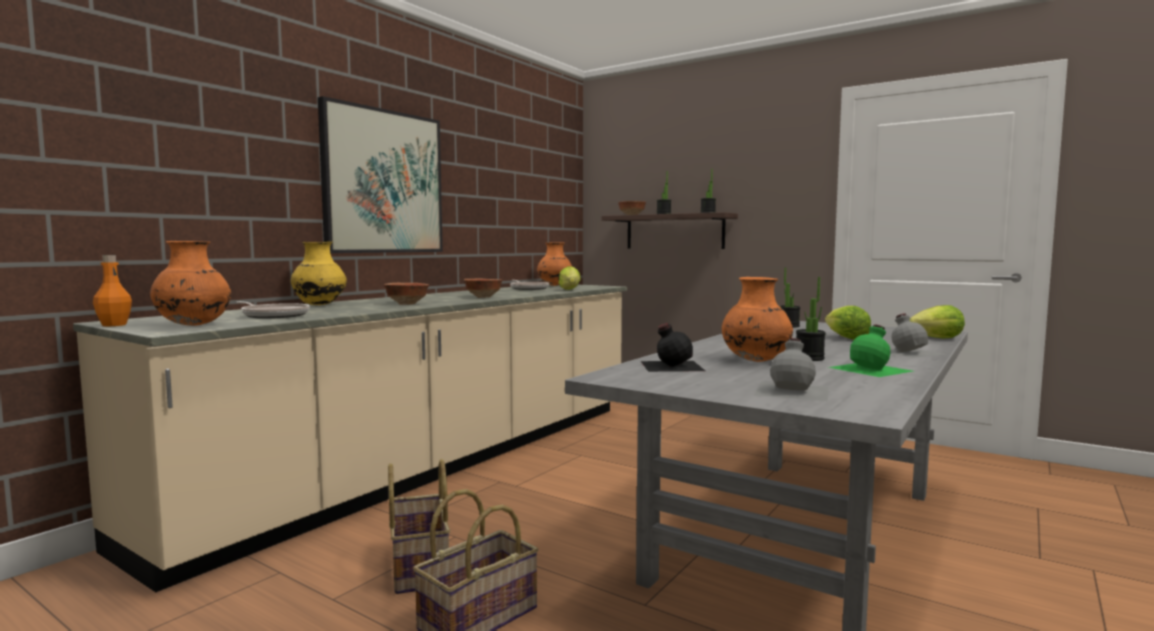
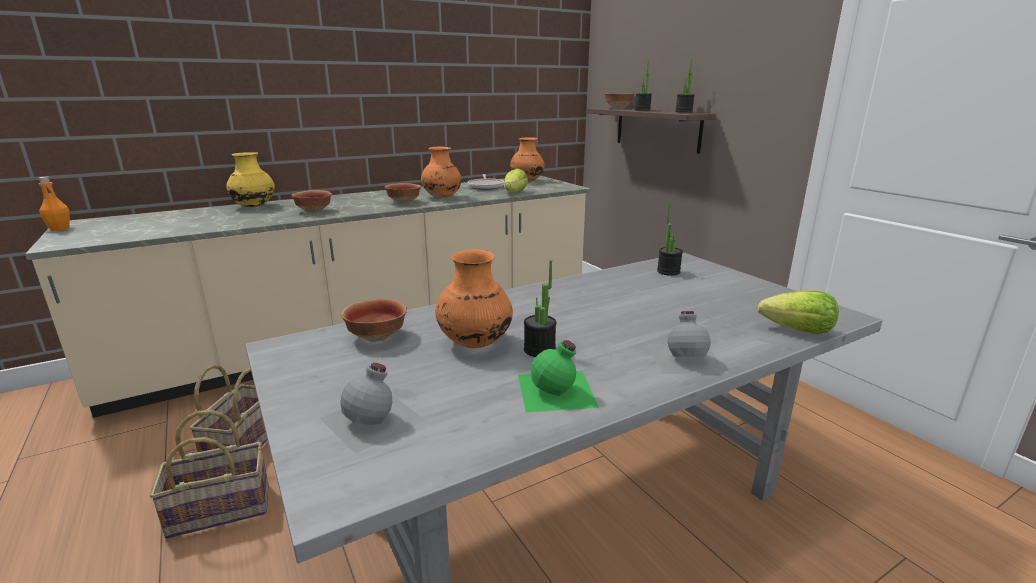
camera: 25 degrees right, 15 degrees up
orange vase [150,241,231,326] -> orange vase moved to [421,147,462,198]
frying pan [236,301,310,319] -> none
picture [318,96,443,253] -> none
black bottle [641,323,705,372] -> bowl [341,299,407,342]
lettuce [825,306,871,340] -> none

